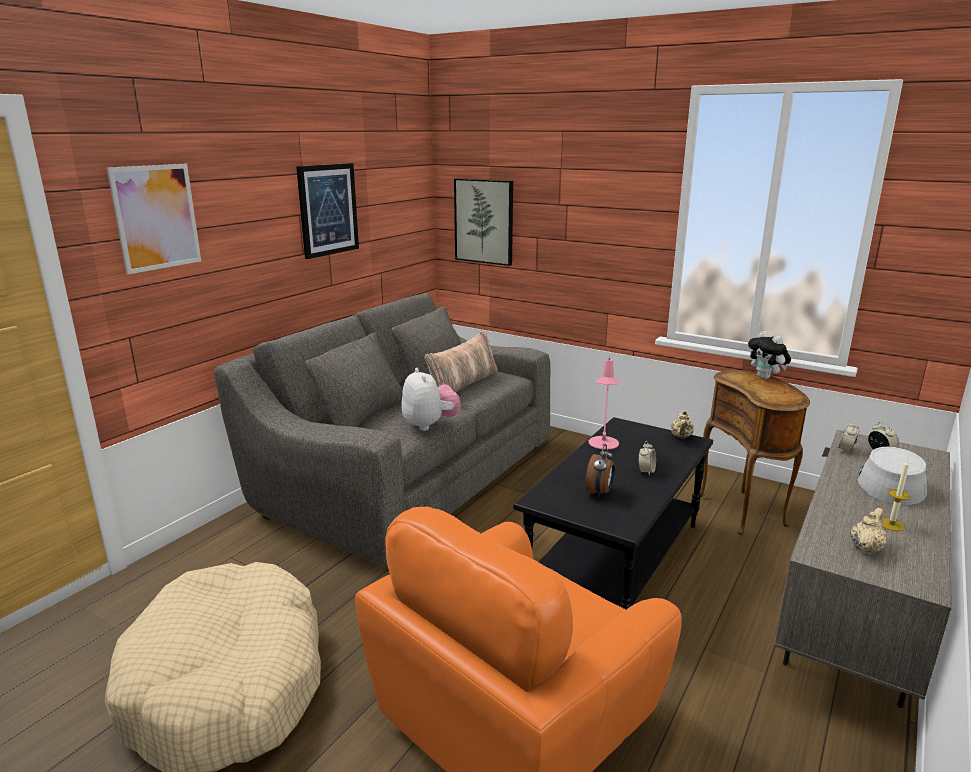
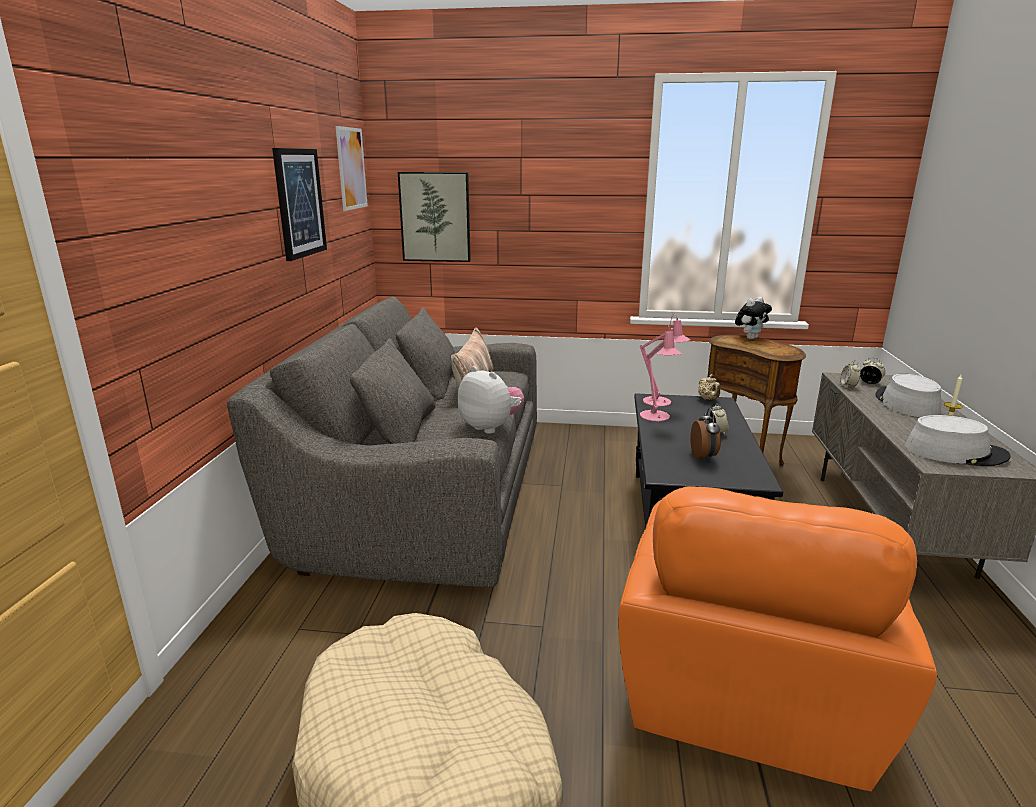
camera: 25 degrees left, 0 degrees up
picture [107,164,201,274] -> picture moved to [336,126,368,211]
plush toy [748,331,791,379] -> plush toy turned 75 degrees counterclockwise [735,297,772,339]
beige teapot [850,508,887,555] -> grey hat [905,415,1011,466]
none -> pink table lamp [640,314,690,406]

